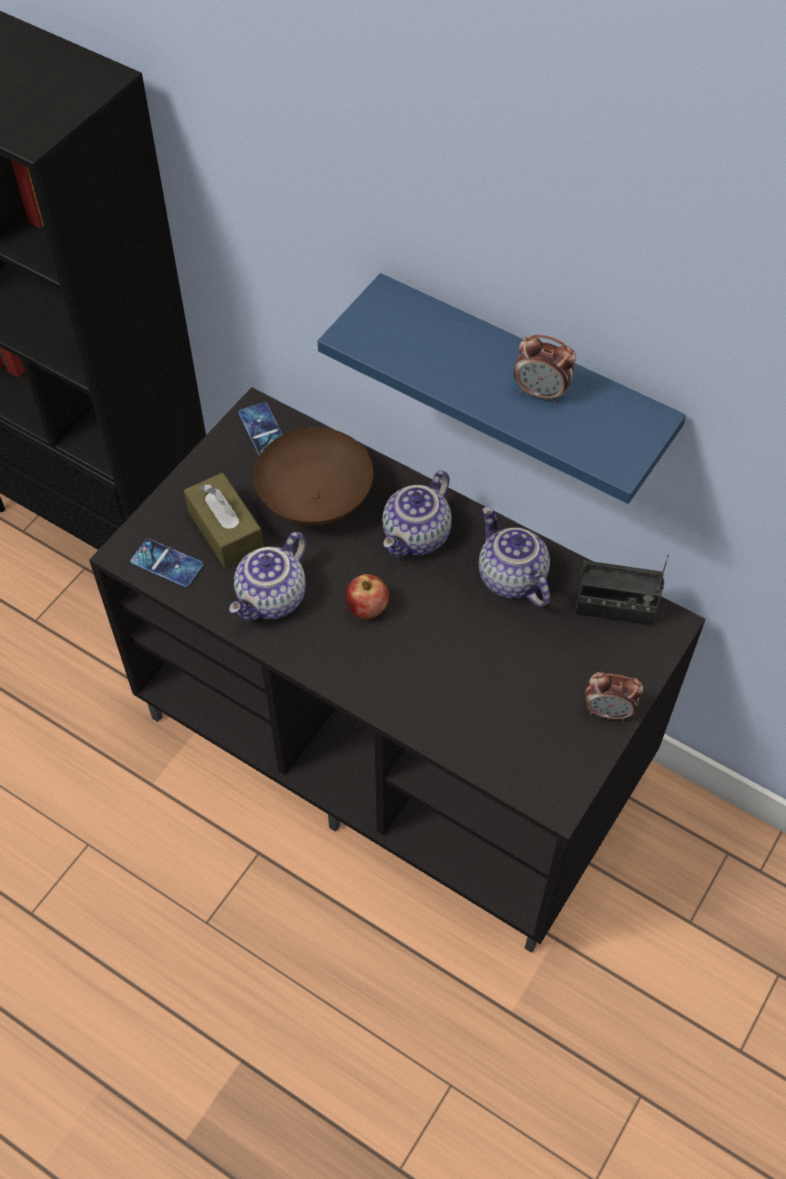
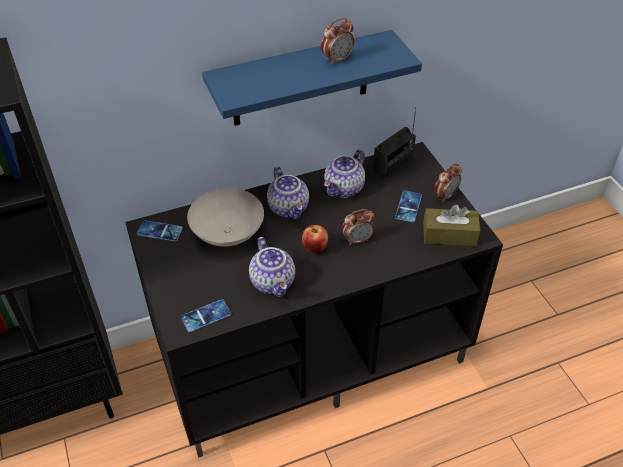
camera: 55 degrees left, 10 degrees down
brown tissue box [184,473,263,568] -> brown tissue box moved to [423,205,481,246]
brown bowl [254,427,373,526] -> white bowl [187,188,264,247]
teapot [479,507,550,607] -> teapot turned 60 degrees counterclockwise [324,149,365,198]
none -> alarm clock [342,209,375,245]
none -> phone [395,190,422,222]

